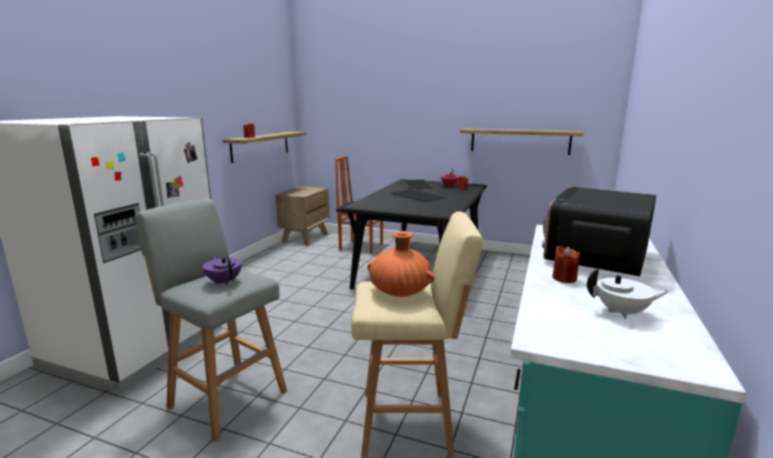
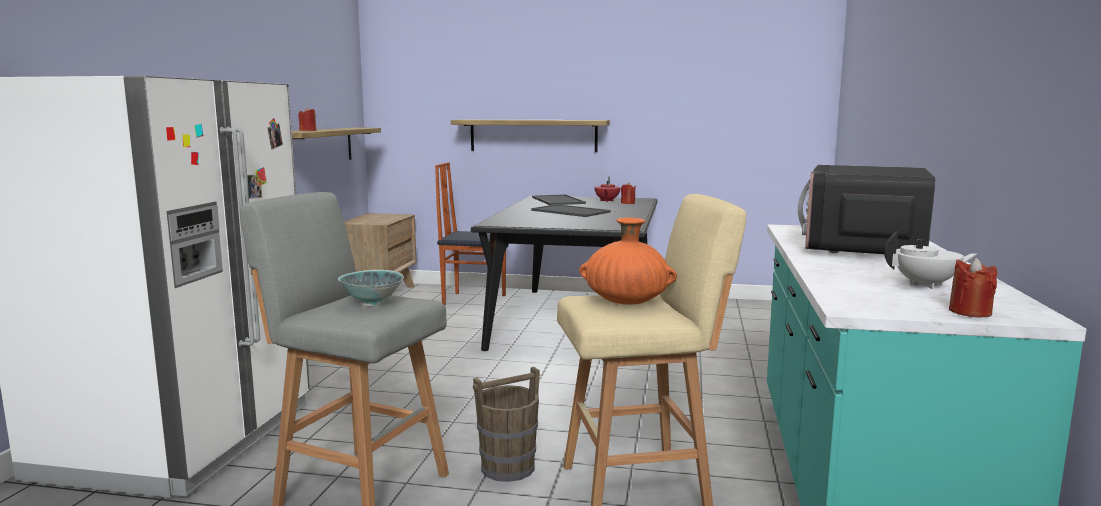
camera: 10 degrees left, 5 degrees down
purple teapot [203,256,242,285] -> bowl [338,270,404,307]
shelf [460,128,584,155] -> shelf moved to [451,120,610,152]
red candle [552,246,580,283] -> red candle moved to [949,258,997,317]
none -> brown bucket [473,367,540,482]

